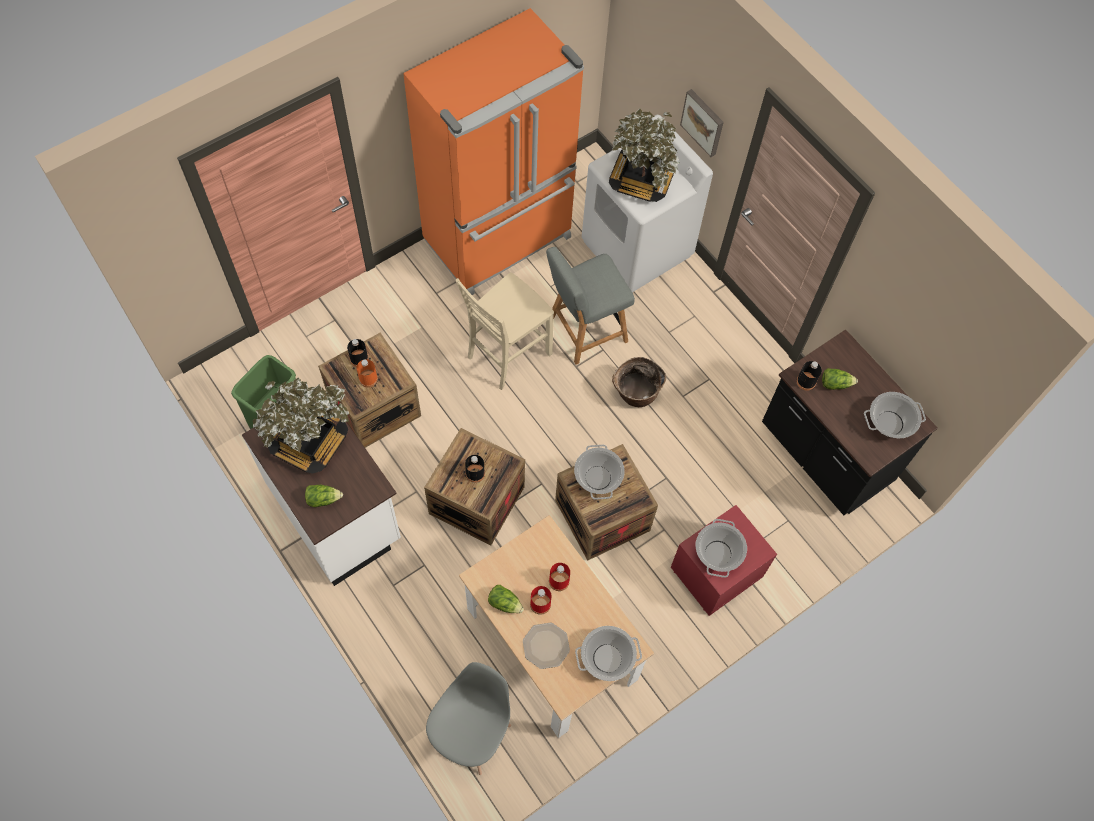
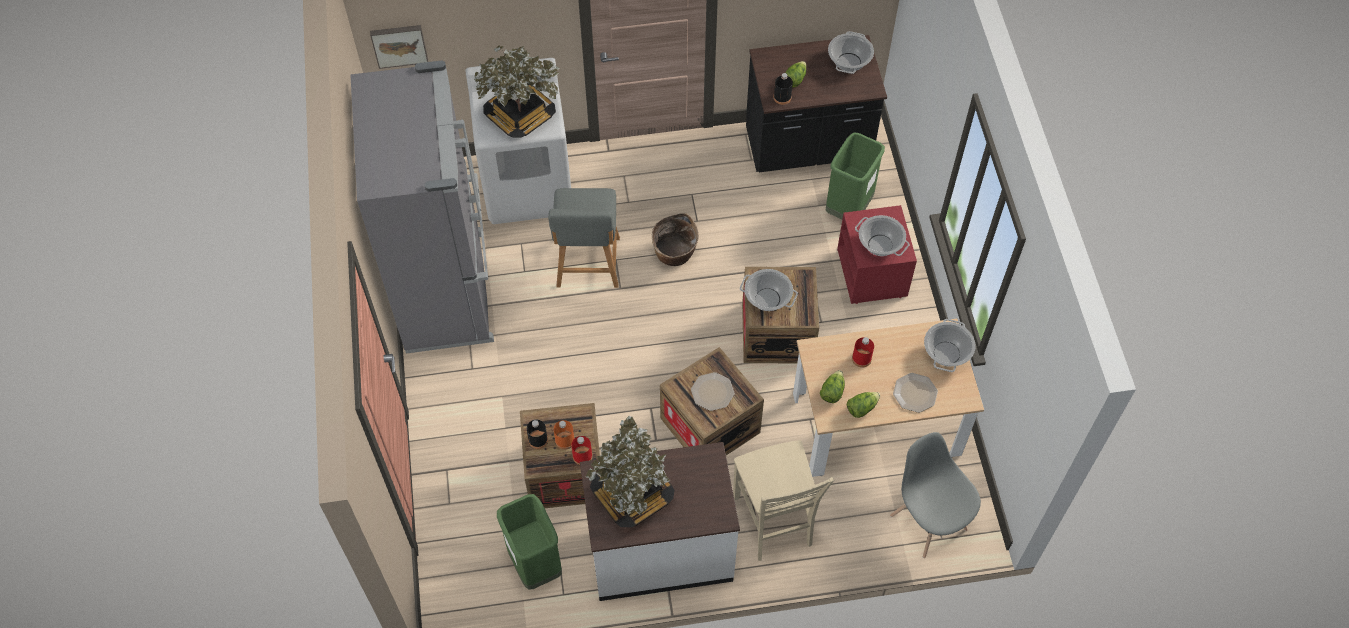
camera: 60 degrees left, 5 degrees down
lettuce [305,485,343,507] -> lettuce moved to [820,370,845,403]
orange fridge [403,8,584,295] -> grey fridge [350,60,494,354]
beige chair [455,272,554,390] -> beige chair moved to [733,440,834,561]
black bottle [465,455,485,483] -> plate [691,372,735,411]
red bottle [530,586,551,615] -> red bottle moved to [571,436,593,465]
picture [680,89,724,157] -> picture moved to [370,25,428,69]
none -> green trash can [826,133,885,219]

